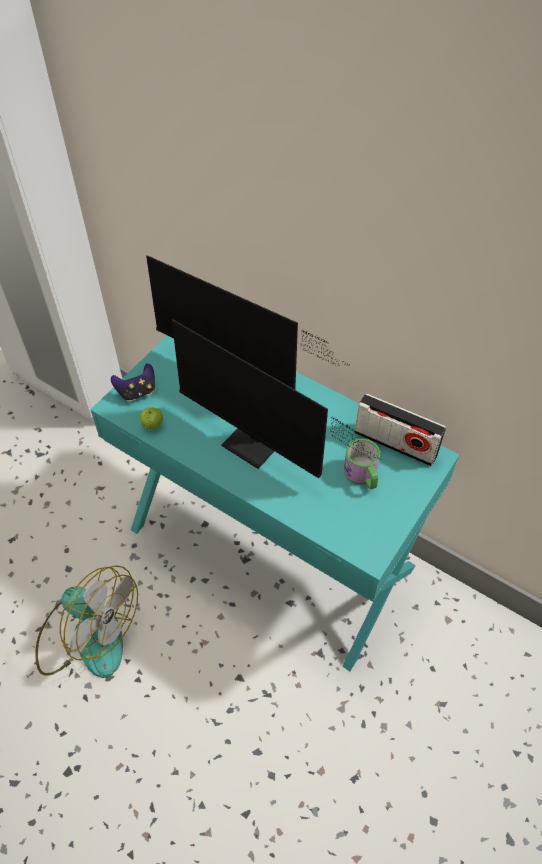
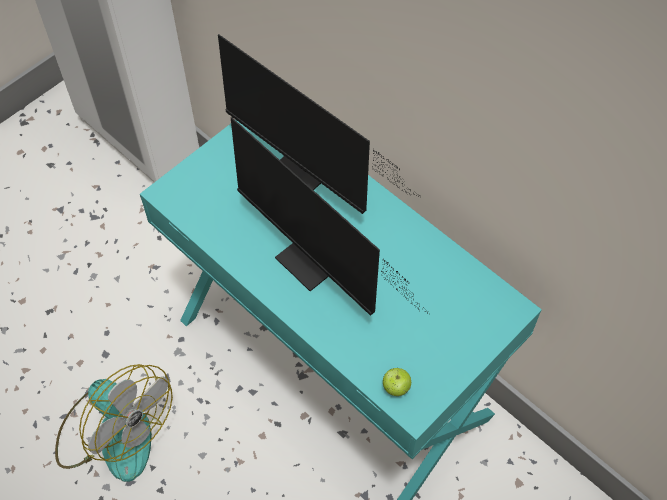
camera: 10 degrees right, 5 degrees up
game controller [111,363,155,401] -> none
apple [140,406,163,429] -> apple moved to [383,368,411,396]
mug [344,439,380,490] -> none
radio [355,393,446,466] -> none

